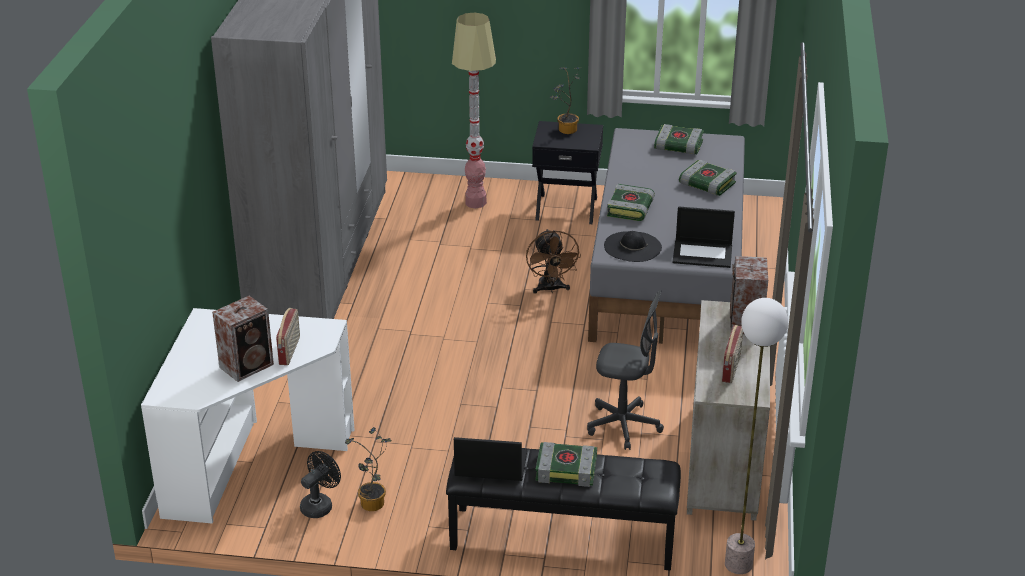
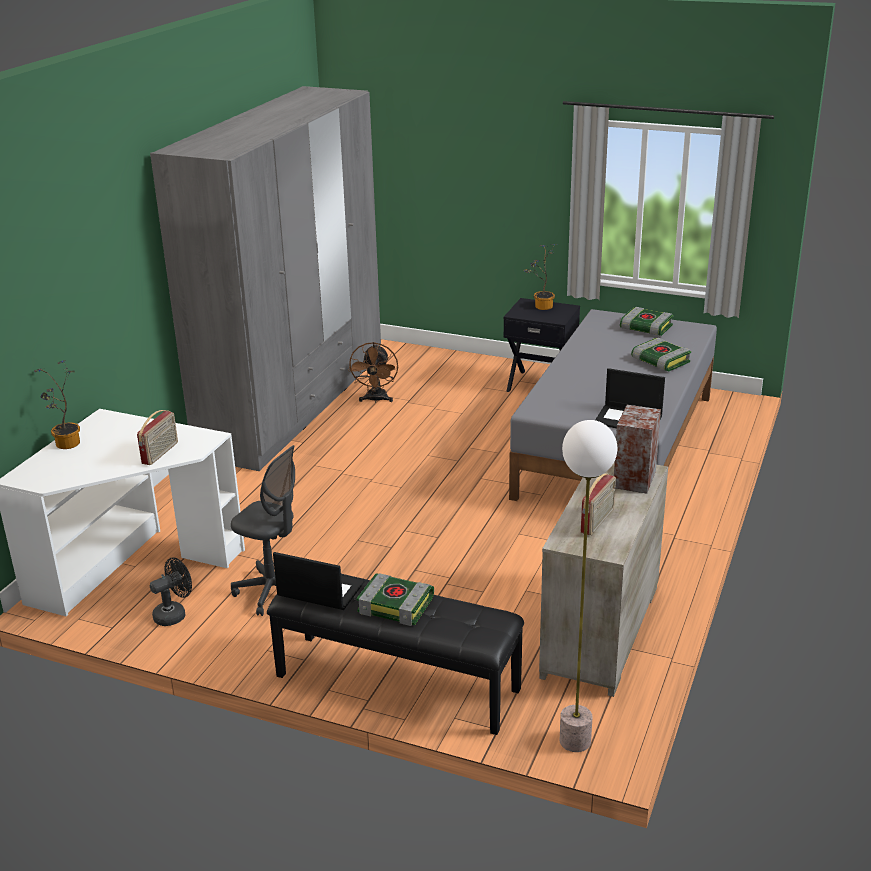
camera: 15 degrees right, 5 degrees down
speaker [212,296,274,382] -> none
potted plant [345,427,392,511] -> potted plant moved to [34,360,80,449]
floor lamp [452,13,496,208] -> none
brown fan [526,229,581,294] -> brown fan moved to [348,342,398,403]
grey office chair [587,290,664,450] -> grey office chair moved to [231,445,295,616]
black hat [604,231,662,262] -> none
book [607,184,655,221] -> none

